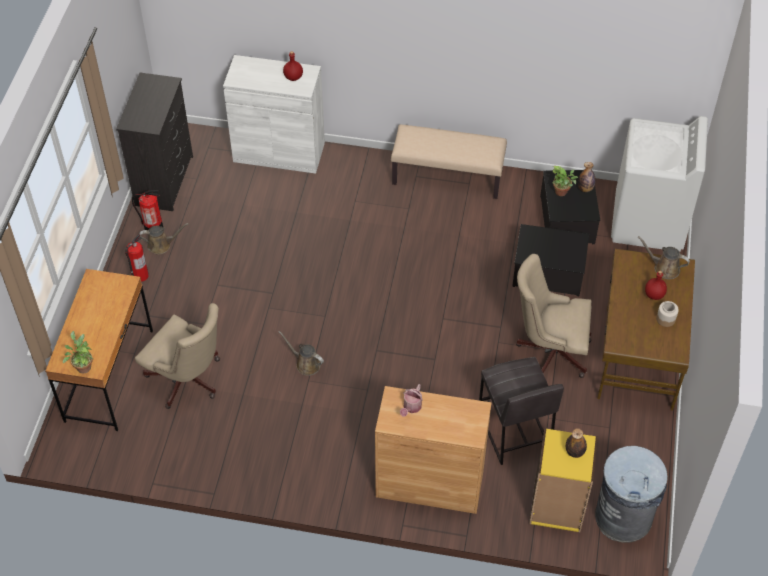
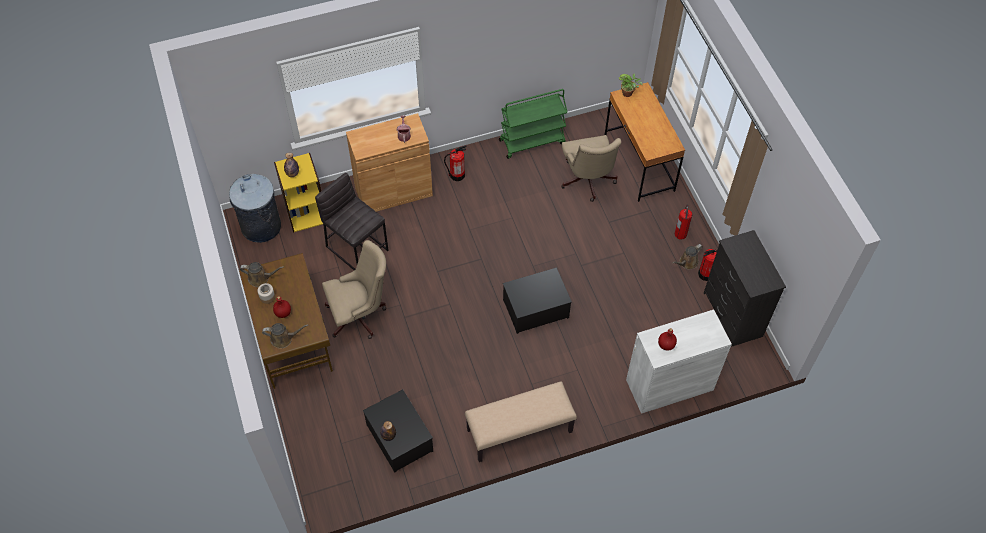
camera: 150 degrees right, 5 degrees up
beige office chair [135,303,220,409] -> beige office chair turned 105 degrees counterclockwise [561,135,621,202]
brown watering can [279,331,324,376] -> brown watering can moved to [240,262,284,287]
storage box [512,224,589,296] -> storage box moved to [503,268,572,334]
potted plant [553,166,578,196] -> none
white washing machine [611,116,708,252] -> none
none -> fire extinguisher [444,145,467,181]
none -> green cart [499,89,567,159]

